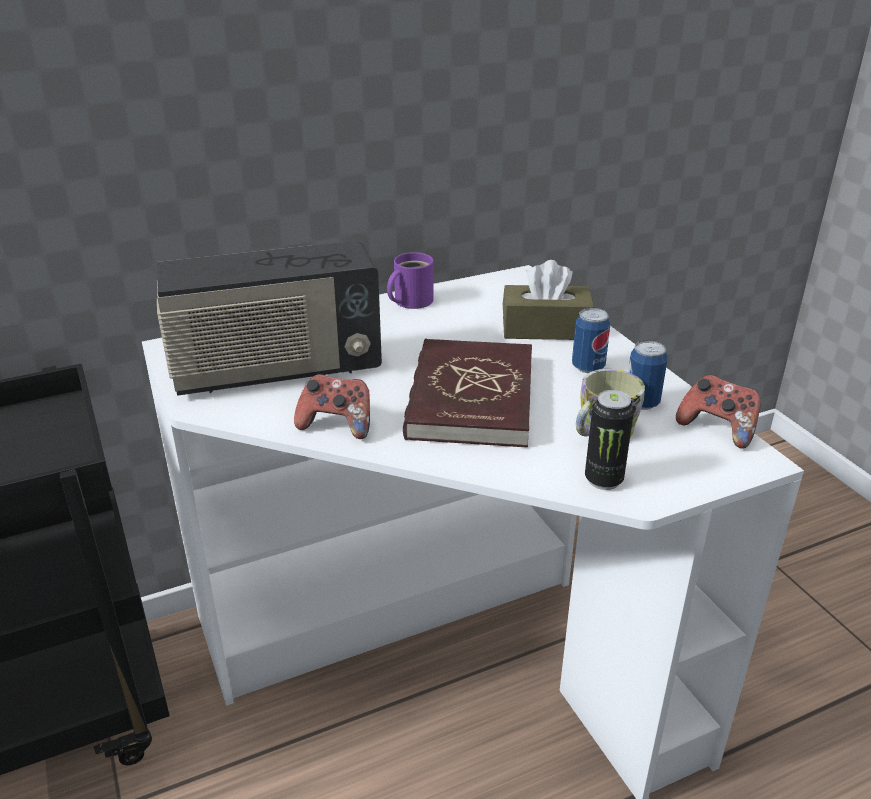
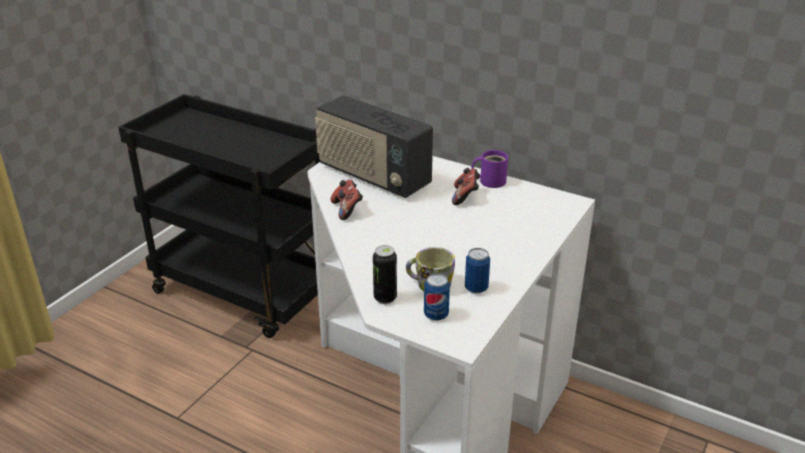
camera: 55 degrees right, 0 degrees up
red book [403,338,532,448] -> none
brown tissue box [503,260,594,340] -> none
can [572,308,610,373] -> can moved to [424,273,450,321]
game controller [676,375,761,449] -> game controller moved to [452,168,480,205]

